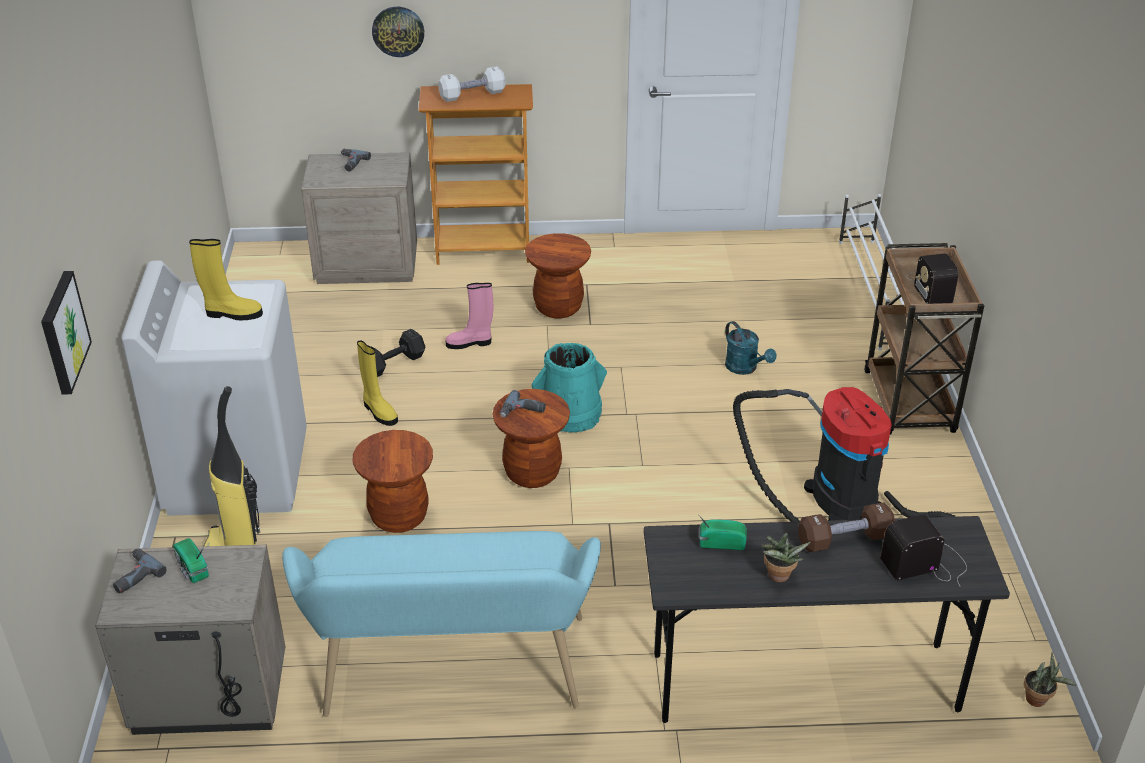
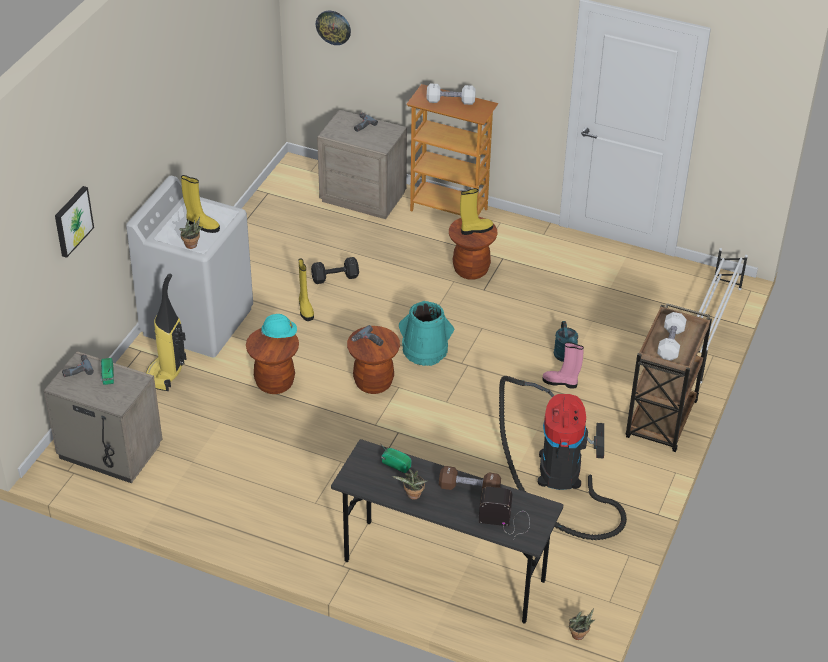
camera: 25 degrees right, 5 degrees up
turquoise bench [282,531,601,717] -> none
wall clock [372,7,424,57] -> wall clock moved to [316,11,351,45]
pink boot [445,283,493,349] -> pink boot moved to [542,342,584,389]
radio [906,253,958,304] -> white dumbbell [657,312,687,361]
none -> potted plant [179,217,203,249]
none -> turquoise hard hat [261,314,297,338]
none -> yellow boot [460,188,493,235]

